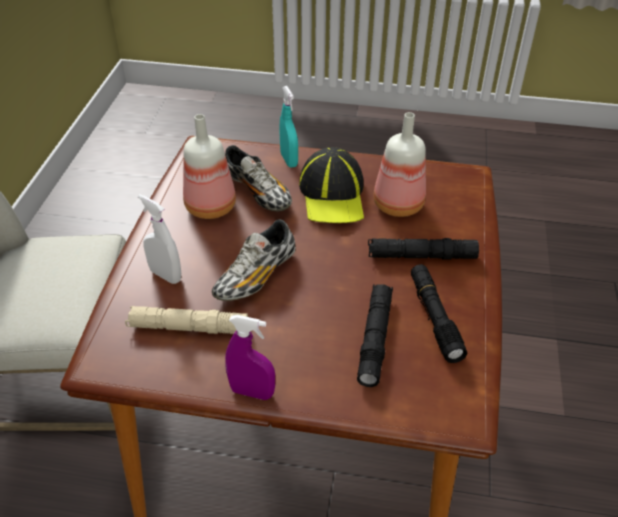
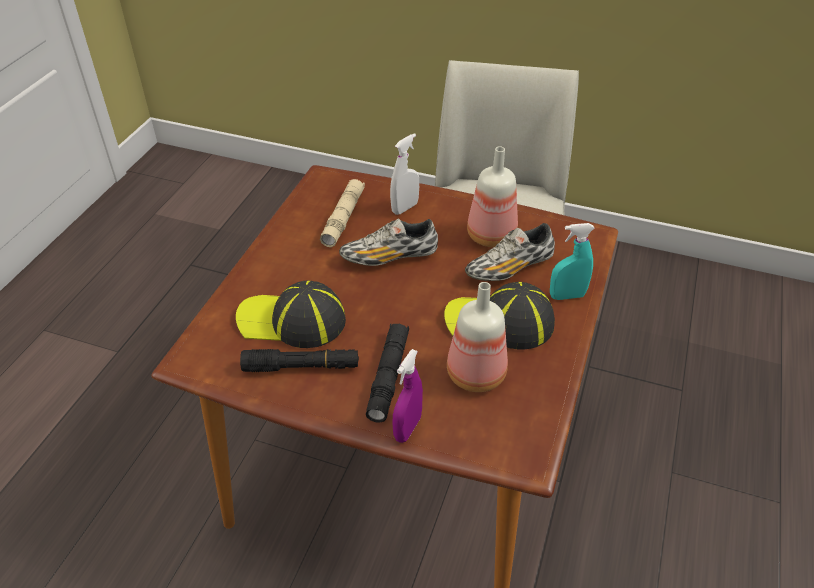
camera: 100 degrees right, 0 degrees up
shoe [212,219,296,301] -> shoe turned 60 degrees counterclockwise [339,218,438,266]
purple spray bottle [225,315,275,400] -> purple spray bottle moved to [393,349,423,443]
black flashlight [357,284,393,387] -> cap [236,281,346,348]

